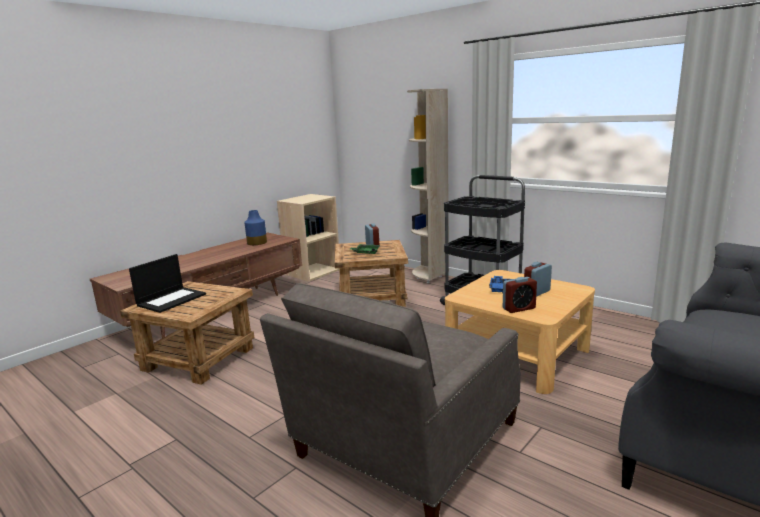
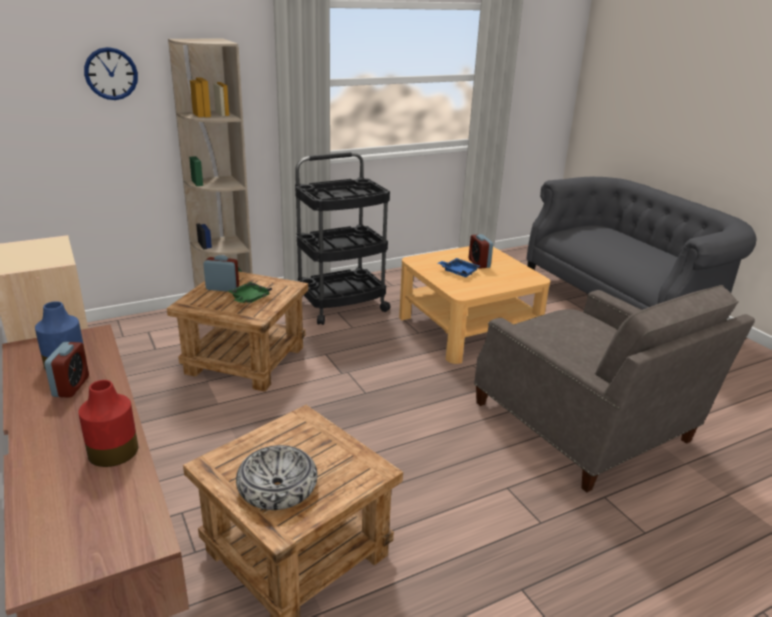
camera: 70 degrees left, 10 degrees up
laptop [129,254,206,313] -> bowl [236,445,318,510]
alarm clock [503,277,537,313] -> alarm clock moved to [44,342,89,398]
none -> red vase [78,380,138,467]
none -> wall clock [84,47,138,100]

